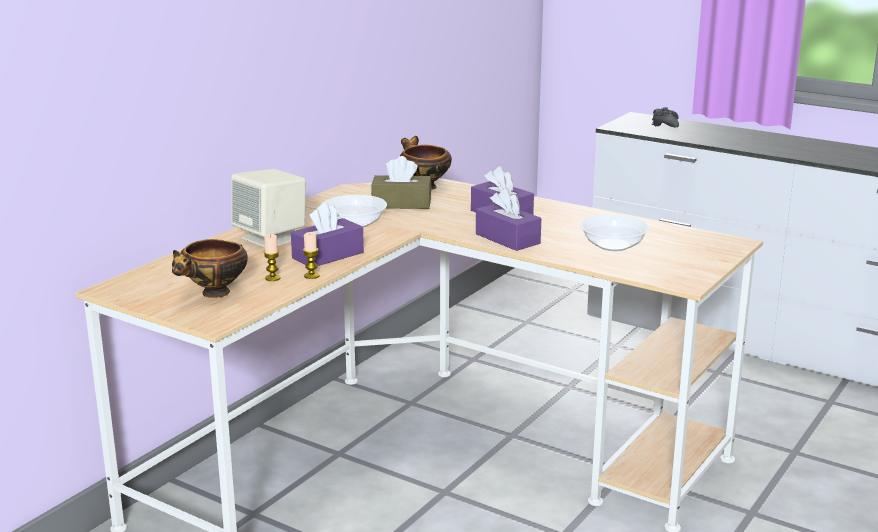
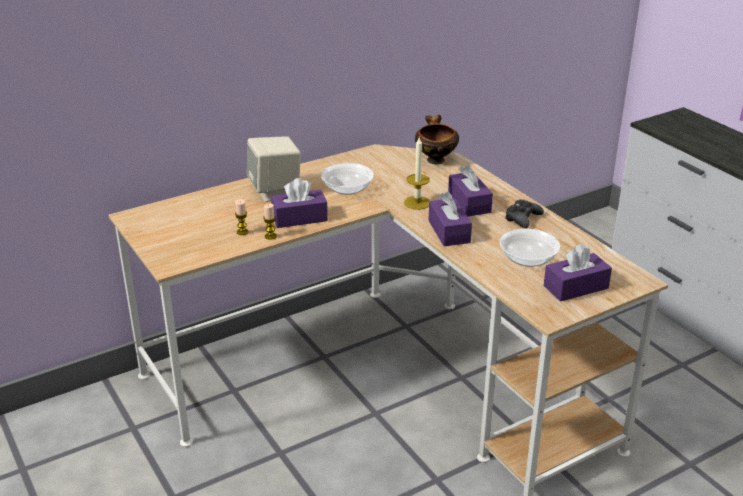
camera: 25 degrees right, 10 degrees up
bowl [172,239,248,298] -> none
brown tissue box [371,156,432,209] -> none
black game controller [652,107,679,127] -> black game controller moved to [505,199,544,228]
none -> candle [404,137,430,210]
none -> purple tissue box [544,244,612,302]

